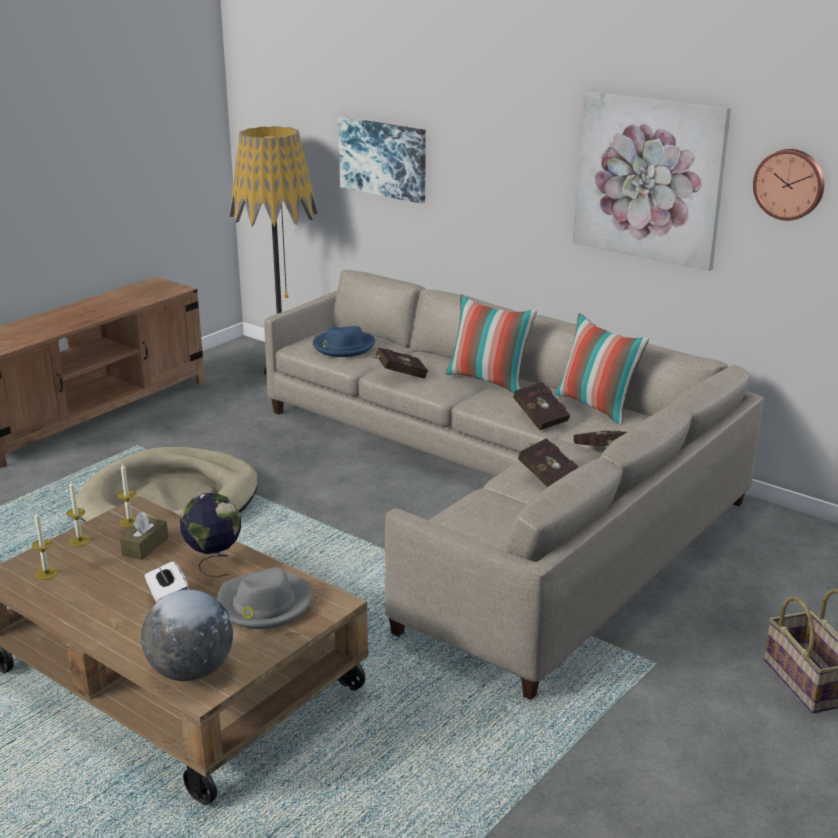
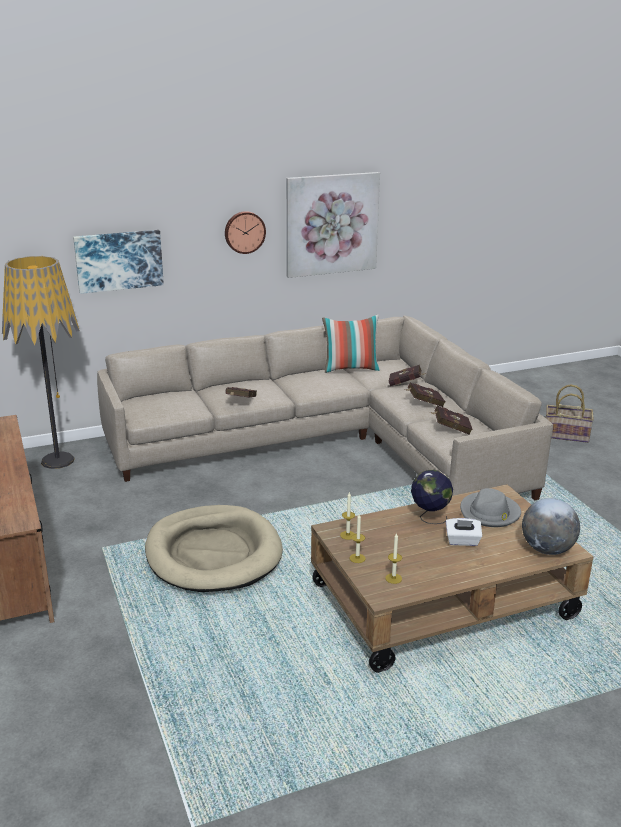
camera: 60 degrees left, 0 degrees up
brown tissue box [120,512,168,560] -> none
blue hat [313,326,375,357] -> none
pillow [445,294,537,393] -> none
red book [513,382,570,430] -> red book moved to [430,406,473,435]
wall clock [753,149,824,221] -> wall clock moved to [225,211,266,254]

